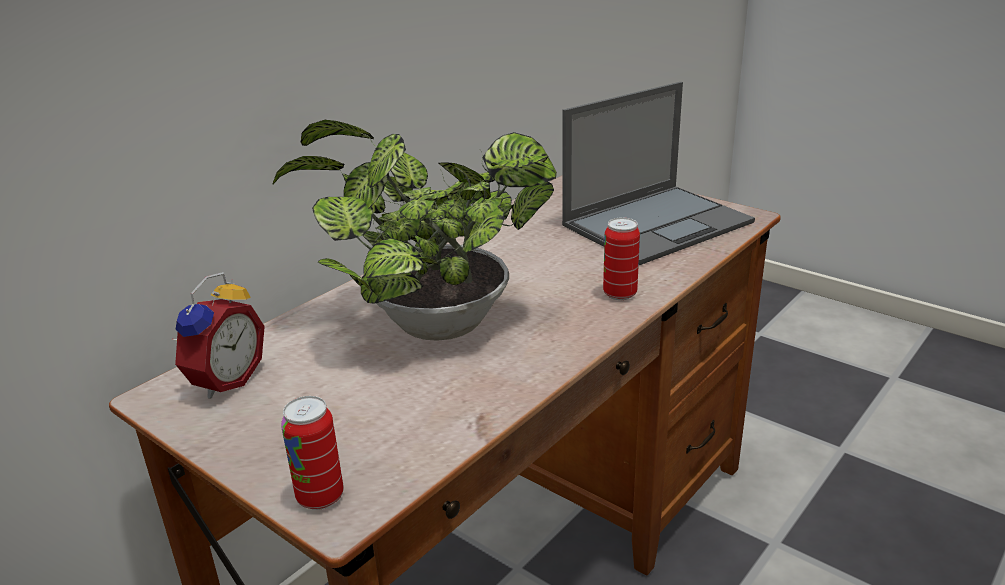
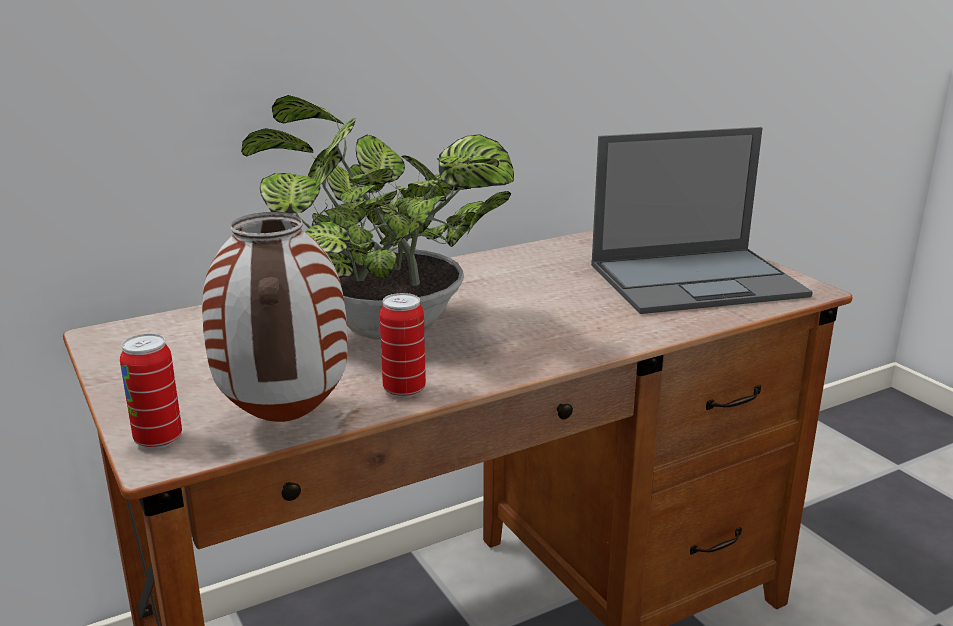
camera: 20 degrees right, 5 degrees down
alarm clock [172,272,265,399] -> none
can [603,217,640,300] -> can moved to [380,293,426,398]
none -> vase [202,212,348,422]

